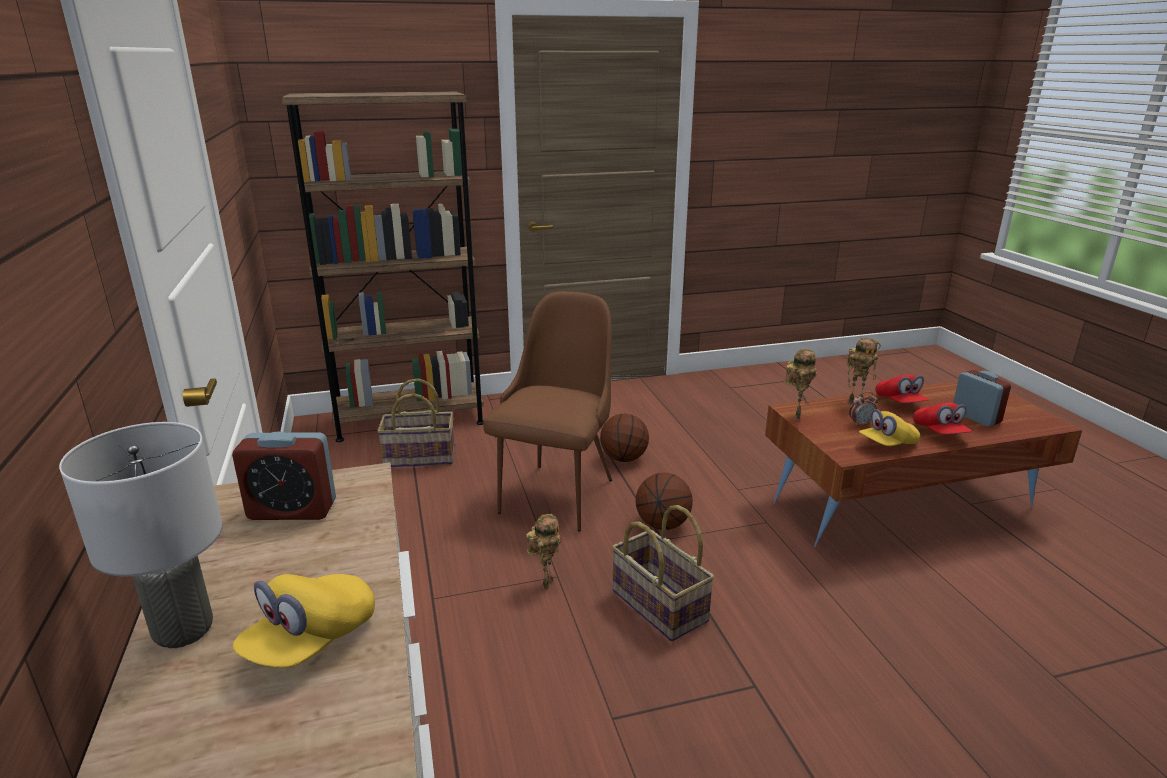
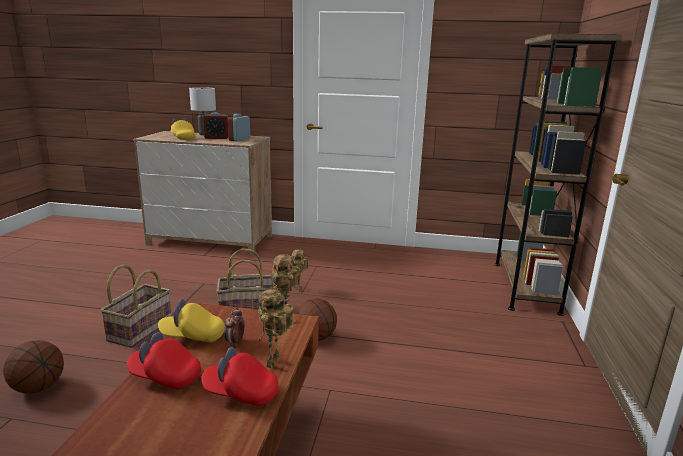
camera: 115 degrees right, 5 degrees down
basket [377,378,455,467] -> basket moved to [100,264,172,348]
brown chair [483,291,612,532] -> none
basketball [600,414,649,462] -> basketball moved to [3,340,64,394]
yellow cap [859,409,920,446] -> yellow cap turned 90 degrees counterclockwise [158,299,225,342]
alarm clock [953,370,1011,427] -> alarm clock moved to [203,112,228,139]

